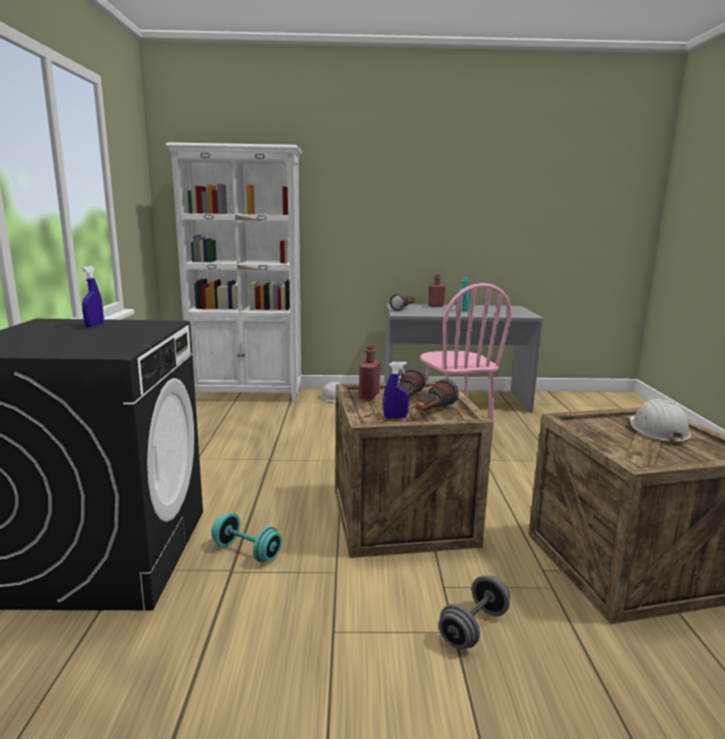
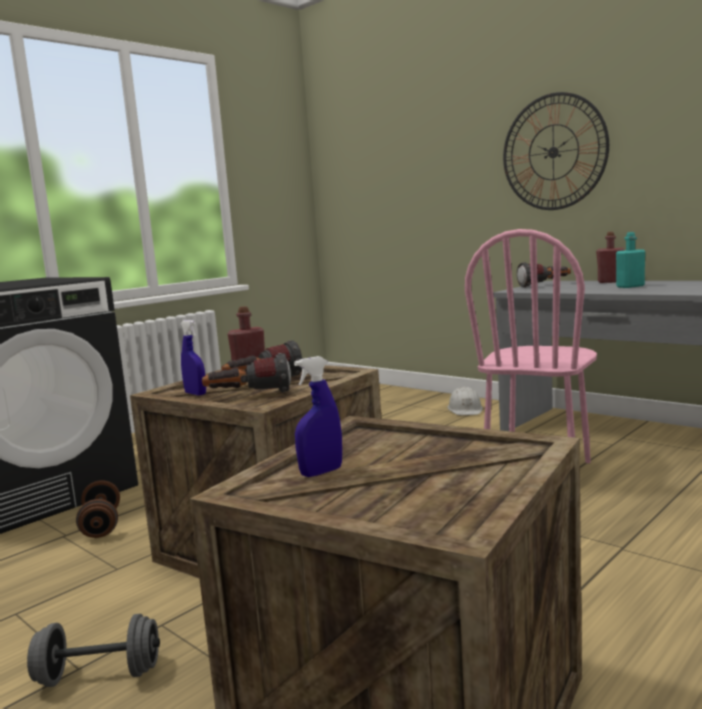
camera: 45 degrees right, 5 degrees down
blue spray bottle [80,266,104,327] -> blue spray bottle moved to [294,356,342,477]
white bookcase [166,142,302,402] -> none
turquoise dumbbell [211,513,282,562] -> brown dumbbell [76,480,120,538]
white hard hat [630,399,691,444] -> none
none -> wall clock [503,92,609,210]

